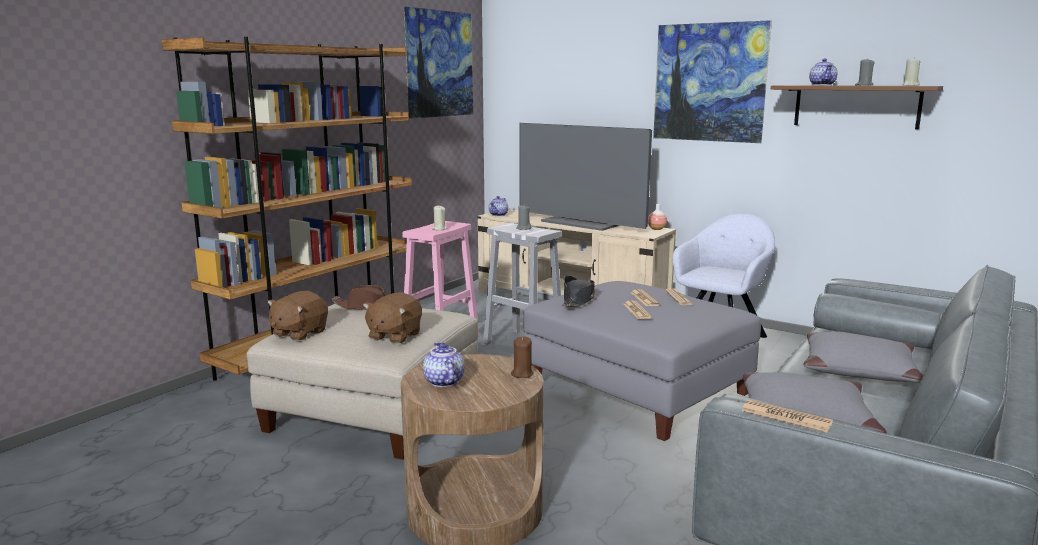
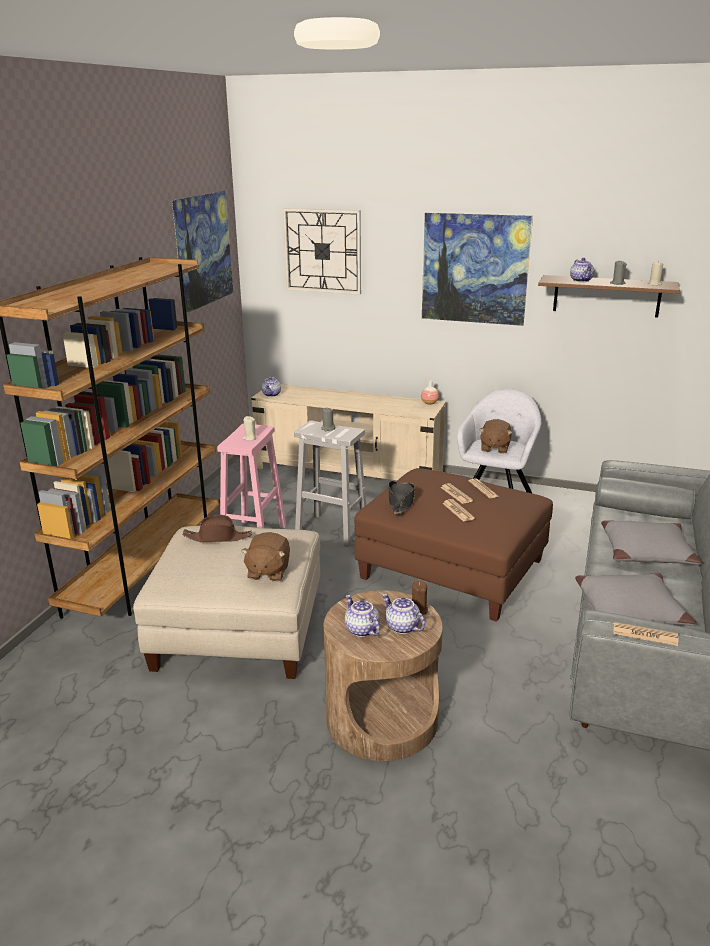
camera: 15 degrees left, 10 degrees up
brown plush toy [267,291,328,341] -> brown plush toy moved to [479,419,512,454]
television [519,123,652,231] -> none
grey ottoman [523,281,761,441] -> brown ottoman [354,468,553,622]
none -> wall clock [283,208,361,295]
none -> teapot [382,594,425,634]

